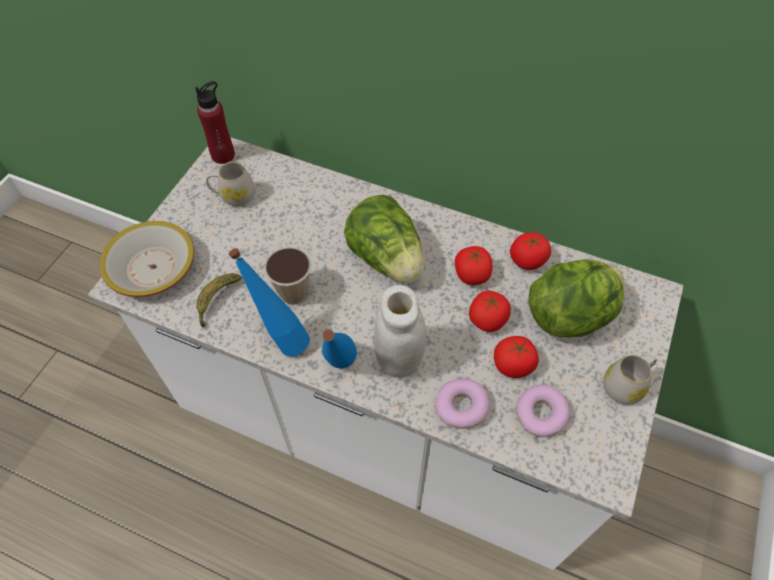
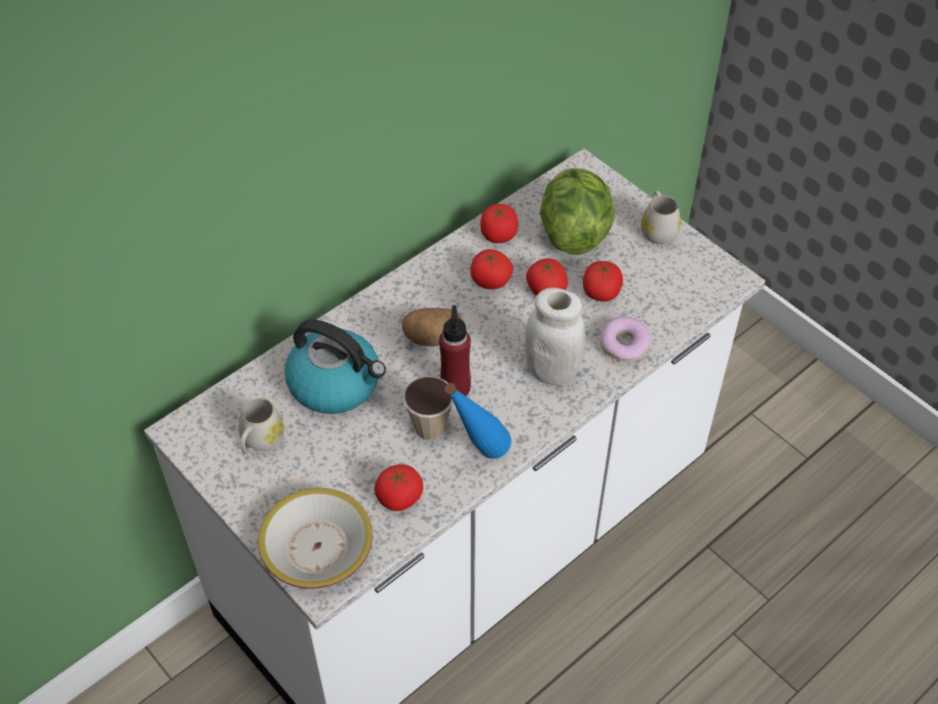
camera: 65 degrees left, 5 degrees down
red bottle [195,81,235,164] -> red bottle moved to [439,305,471,396]
banana [196,273,242,327] -> tomato [374,465,423,511]
blue bottle [322,330,357,369] -> none
lettuce [344,195,424,283] -> potato [402,308,462,346]
donut [516,385,570,438] -> none
none -> kettle [284,320,386,414]

